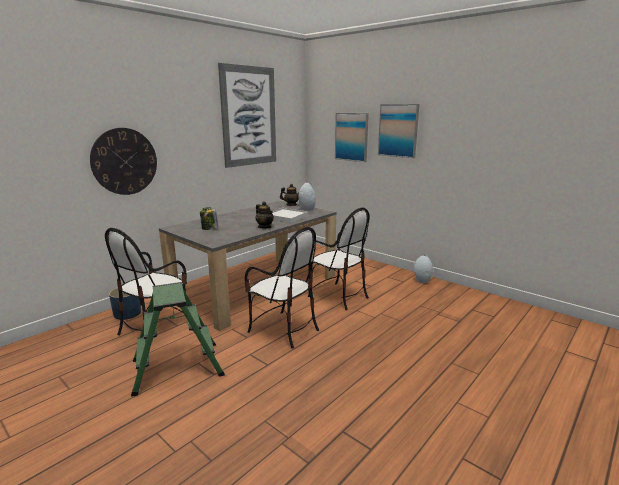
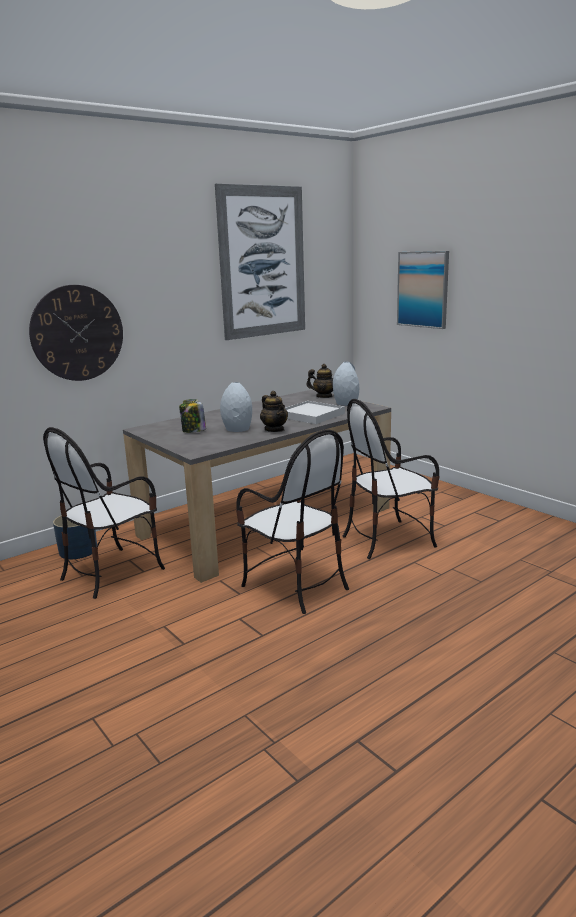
camera: 10 degrees right, 0 degrees up
green step ladder [131,282,225,397] -> none
chair [308,208,369,310] -> chair turned 105 degrees clockwise [342,399,440,559]
picture [378,104,420,158] -> none
grey vase [414,255,433,283] -> grey vase moved to [220,382,252,432]

